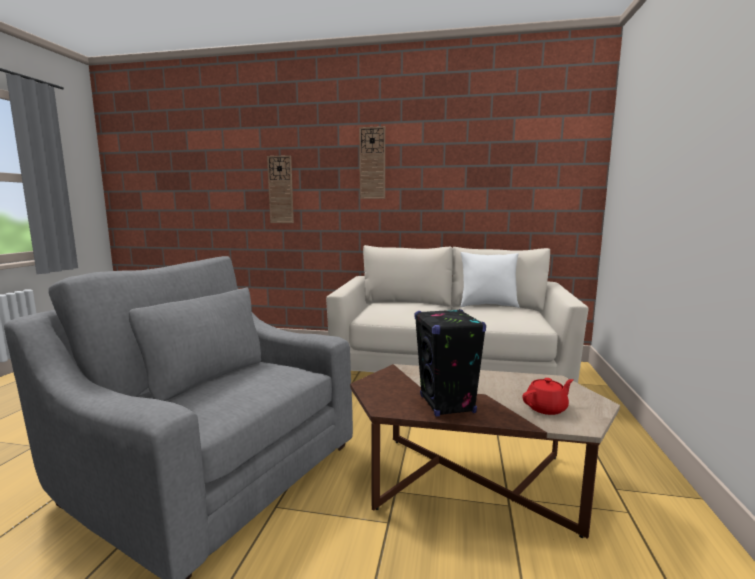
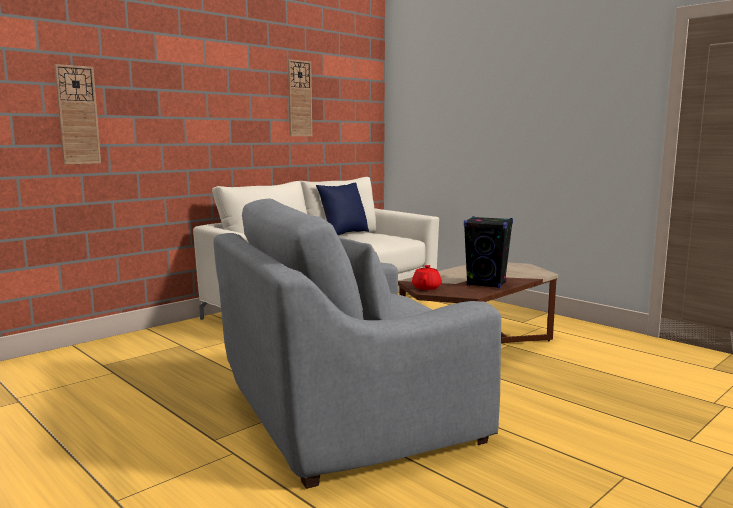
camera: 55 degrees left, 0 degrees up
wall clock [359,126,385,199] -> wall clock moved to [288,59,312,136]
white pillow [460,252,520,308] -> blue pillow [316,182,369,235]
red teapot [523,378,573,415] -> red teapot moved to [412,265,442,290]

